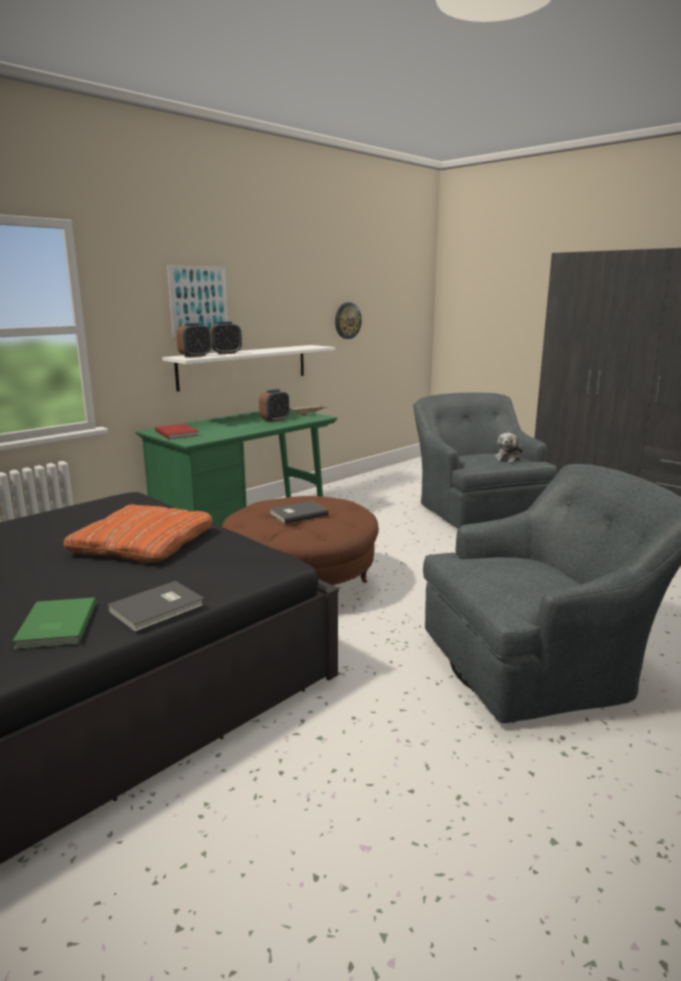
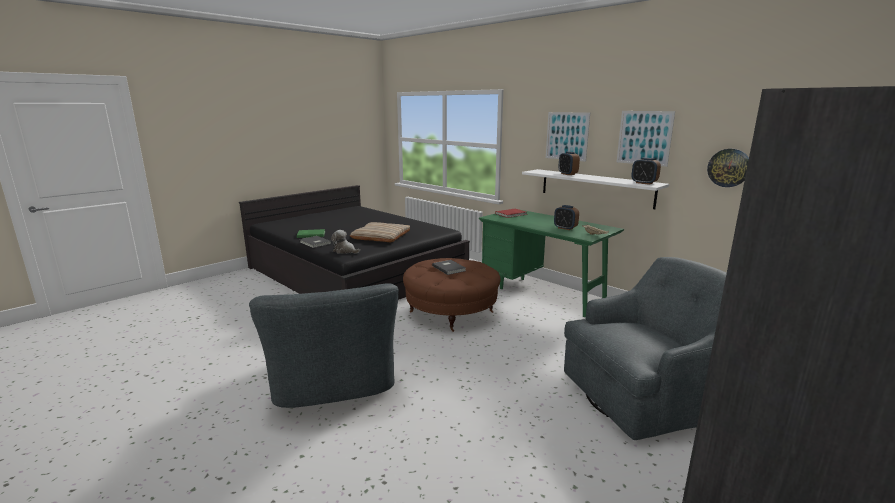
camera: 90 degrees right, 0 degrees up
orange pillow [63,504,213,562] -> beige pillow [350,222,410,242]
alarm clock [176,323,211,357] -> alarm clock moved to [632,158,661,185]
plush toy [495,433,523,462] -> plush toy moved to [331,230,360,254]
none -> picture [617,111,675,167]

